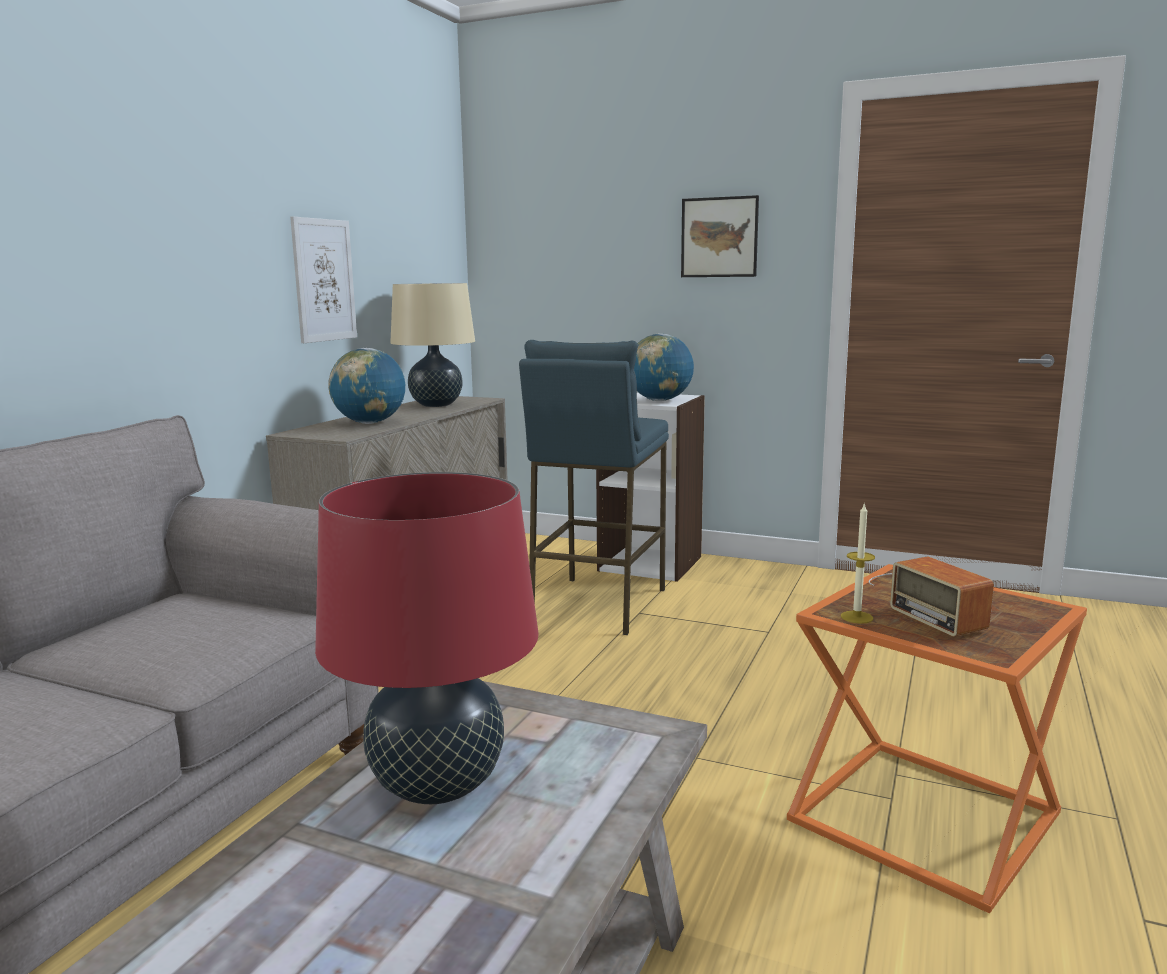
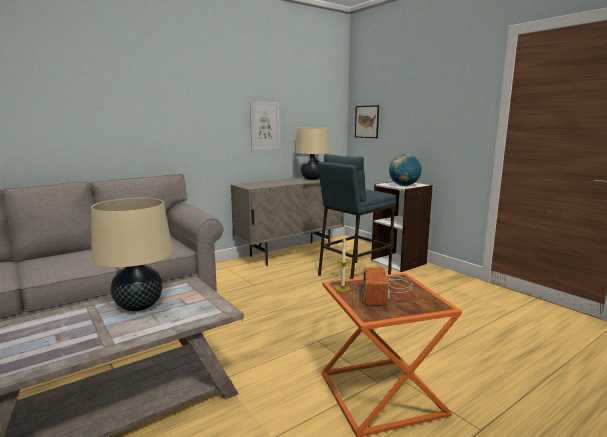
camera: 30 degrees right, 0 degrees up
red table lamp [315,472,539,804] -> beige table lamp [91,198,173,311]
globe [328,348,405,424] -> none
picture [681,195,759,277] -> picture moved to [355,105,379,138]

